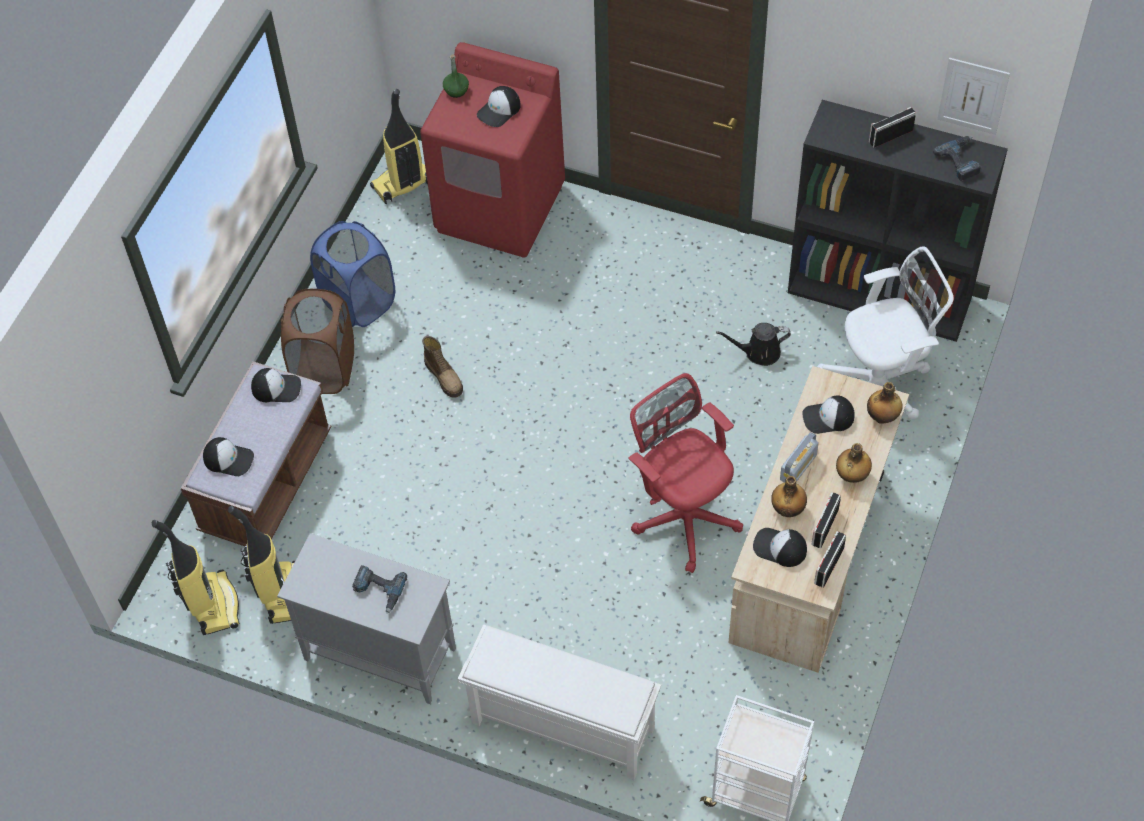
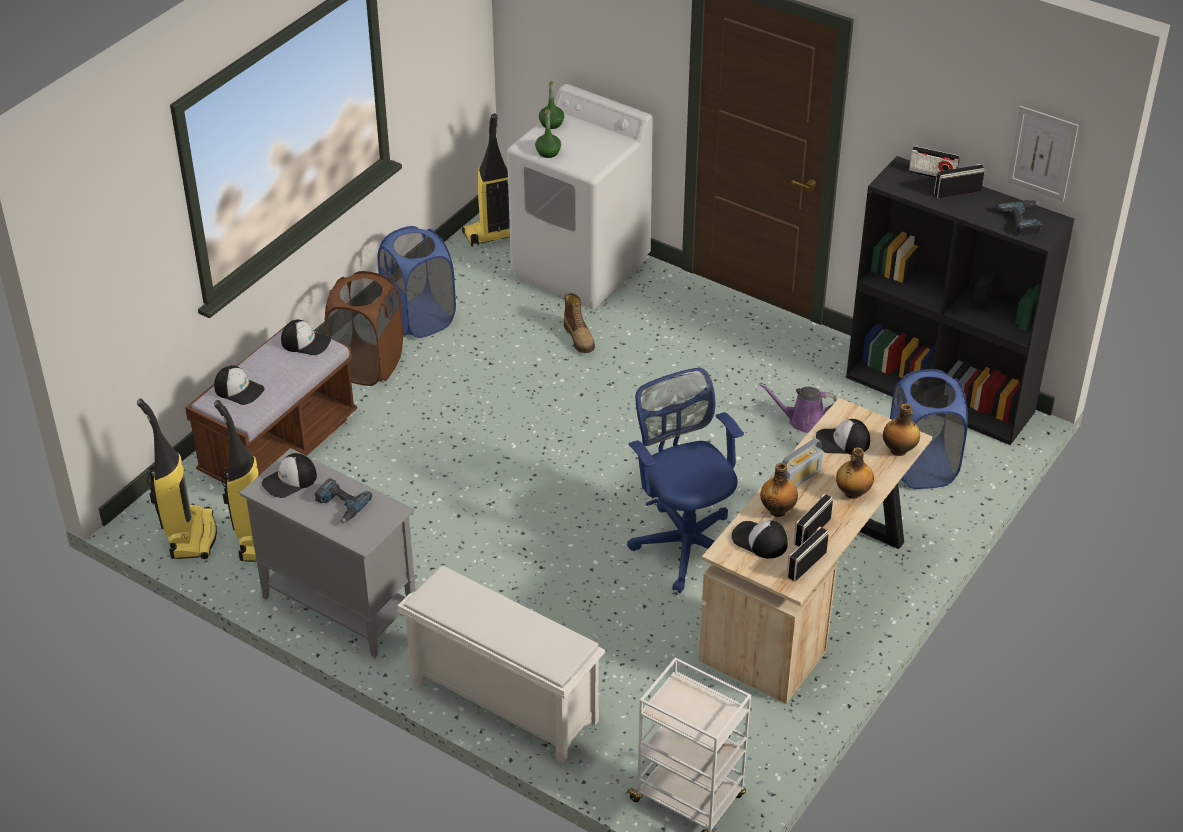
camera: 10 degrees right, 15 degrees down
red washing machine [420,42,565,258] -> white washing machine [507,84,653,309]
boot [422,336,463,397] -> boot moved to [564,292,595,353]
cap [477,86,521,127] -> cap moved to [262,453,317,498]
red office chair [629,373,743,573] -> blue office chair [627,368,744,593]
black watering can [716,323,791,366] -> purple watering can [759,383,837,433]
white office chair [817,246,953,419] -> blue laundry basket [890,369,968,489]
none -> green bottle [535,109,561,158]
none -> radio [909,146,960,178]

